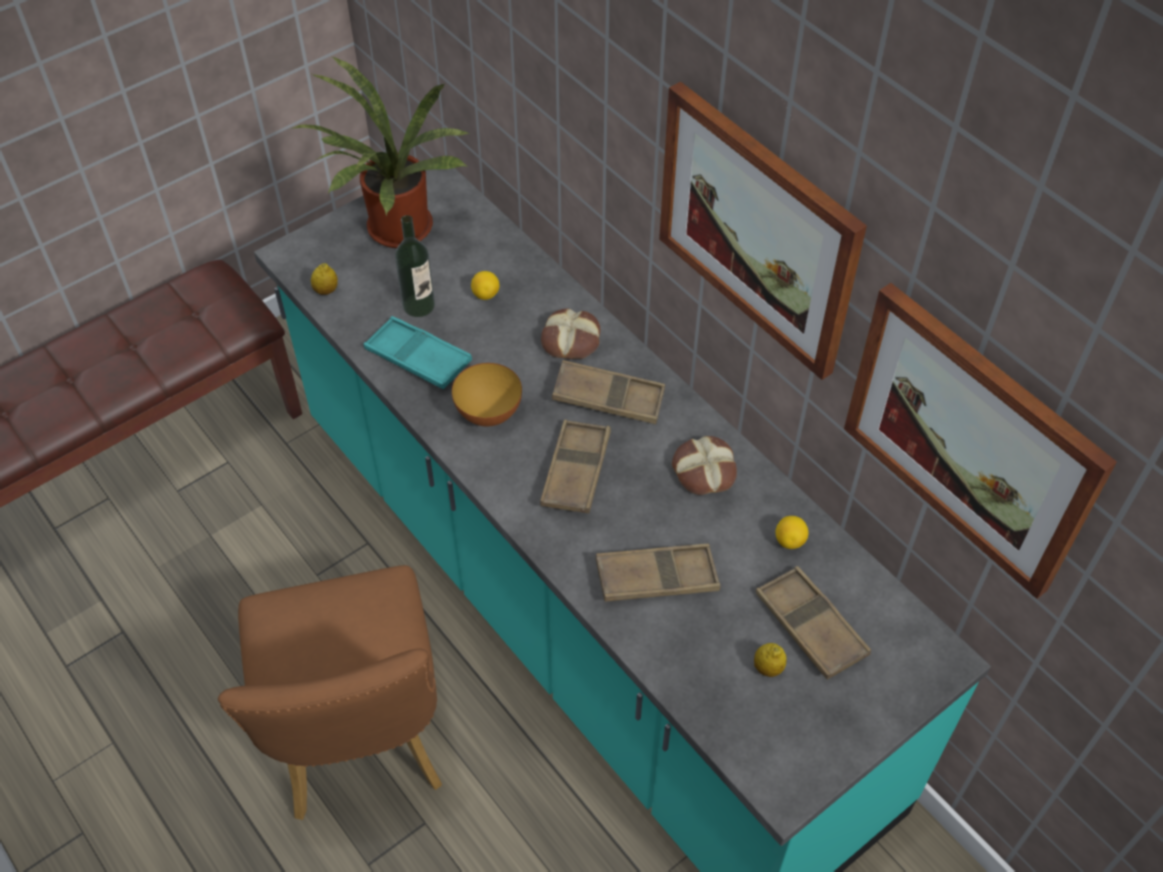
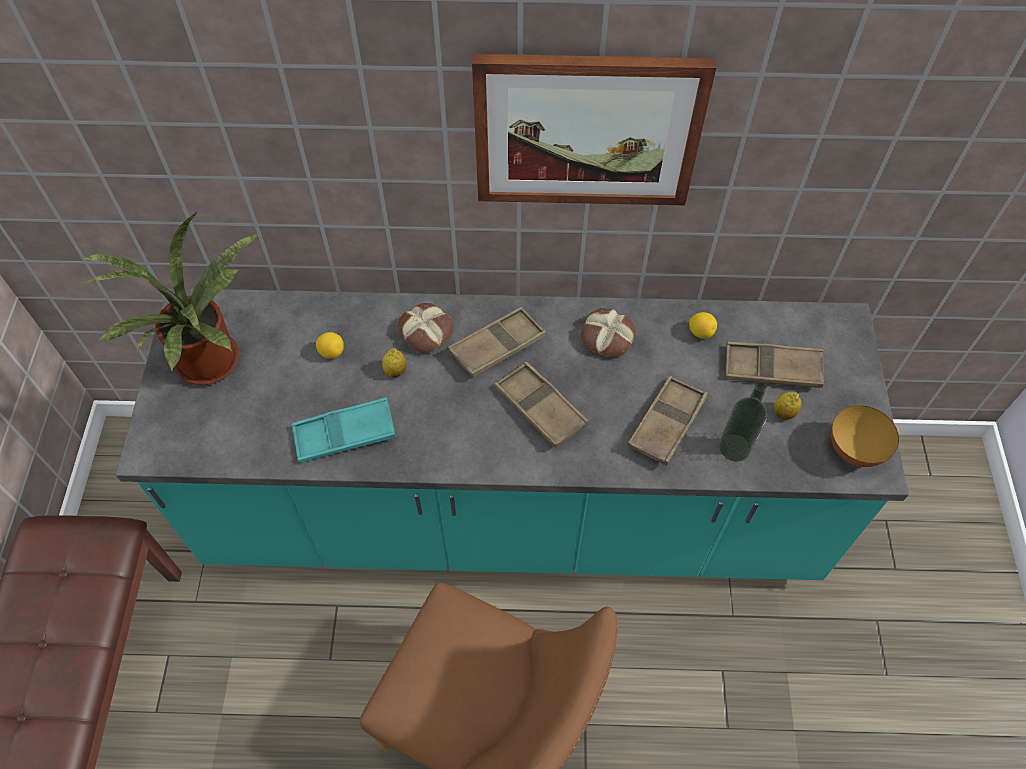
camera: 50 degrees left, 5 degrees up
lemon [311,263,338,295] -> lemon moved to [382,348,407,377]
bottle [395,215,435,317] -> bottle moved to [719,382,767,461]
bowl [452,363,522,426] -> bowl moved to [831,405,899,467]
picture [844,283,1117,599] -> none

